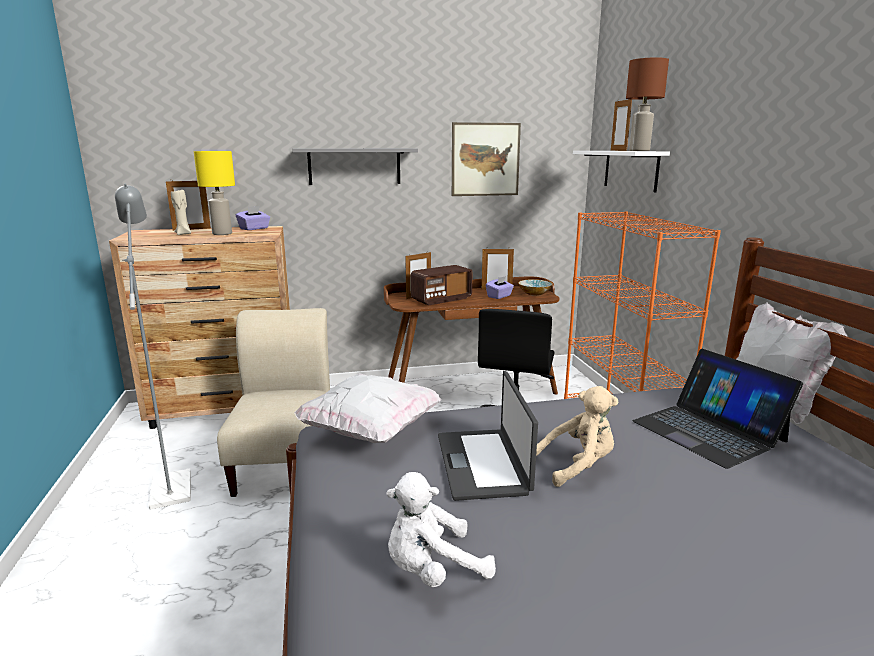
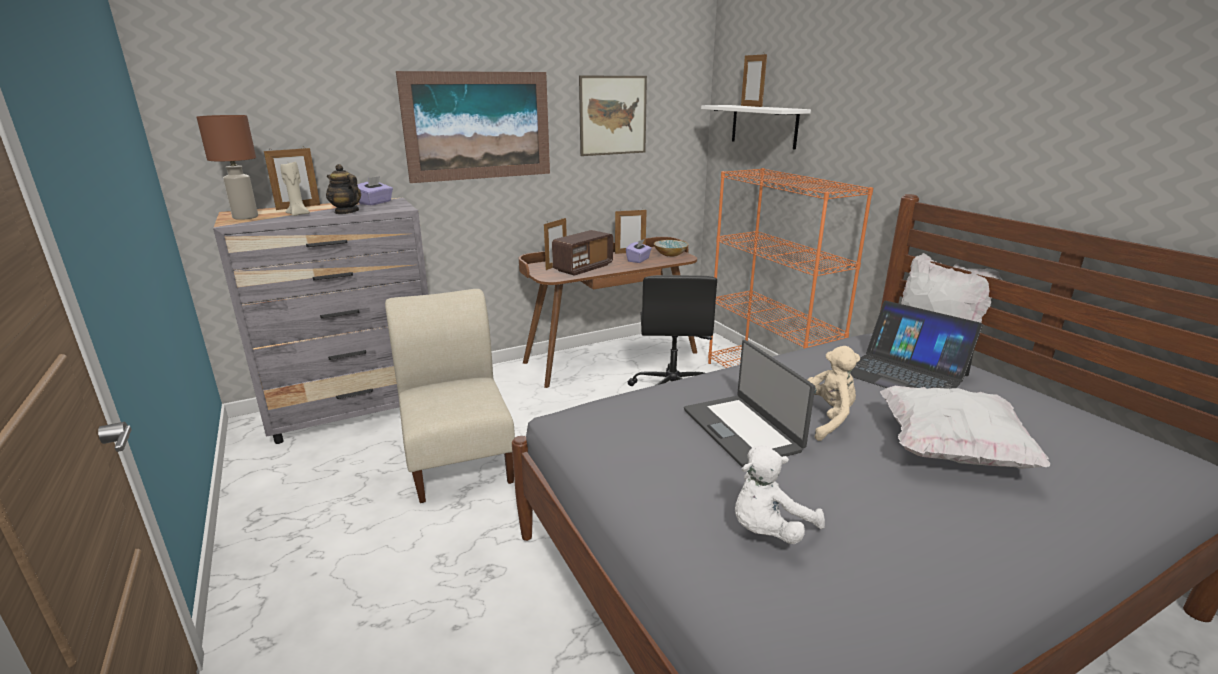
camera: 15 degrees left, 5 degrees up
brown dresser [109,226,290,429] -> grey dresser [213,198,428,444]
grey floor lamp [115,183,191,510] -> none
yellow table lamp [194,151,235,235] -> teapot [326,164,361,214]
grey shelf [292,148,418,185] -> picture [396,71,550,183]
white pillow [294,373,441,443] -> white pillow moved to [880,386,1050,469]
brown table lamp [626,57,669,151] -> brown table lamp moved to [197,115,258,220]

